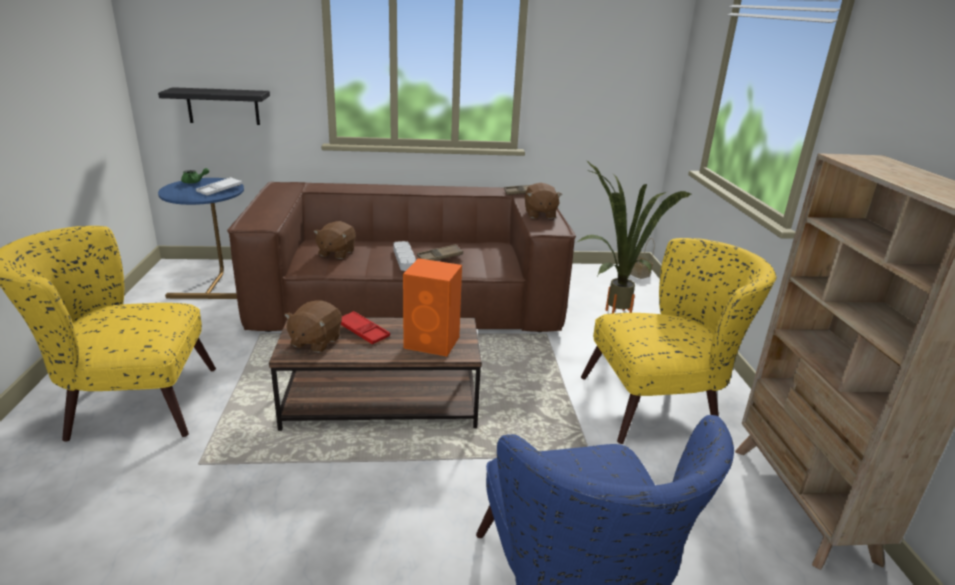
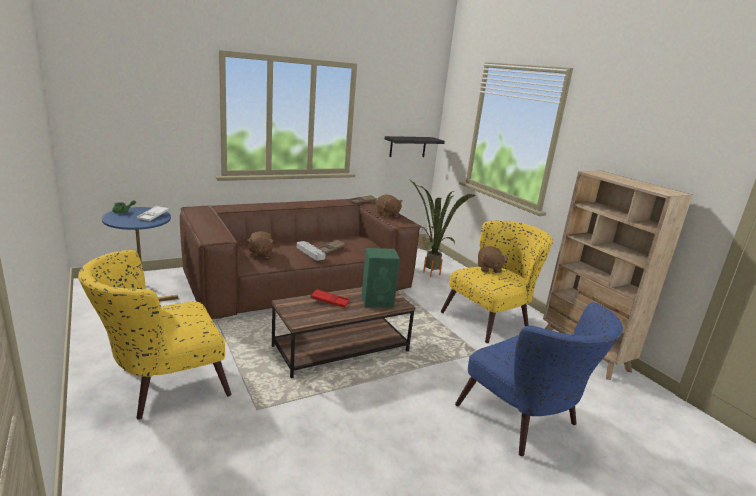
camera: 25 degrees left, 5 degrees down
black shelf [158,87,270,125] -> black shelf moved to [385,136,445,157]
brown plush toy [284,300,342,353] -> brown plush toy moved to [478,246,507,273]
orange speaker [403,258,462,357] -> green speaker [362,248,400,308]

